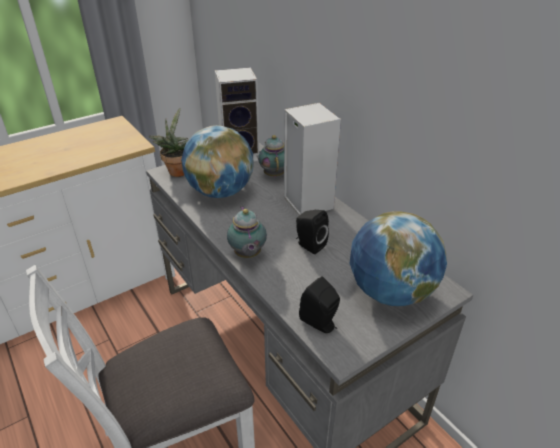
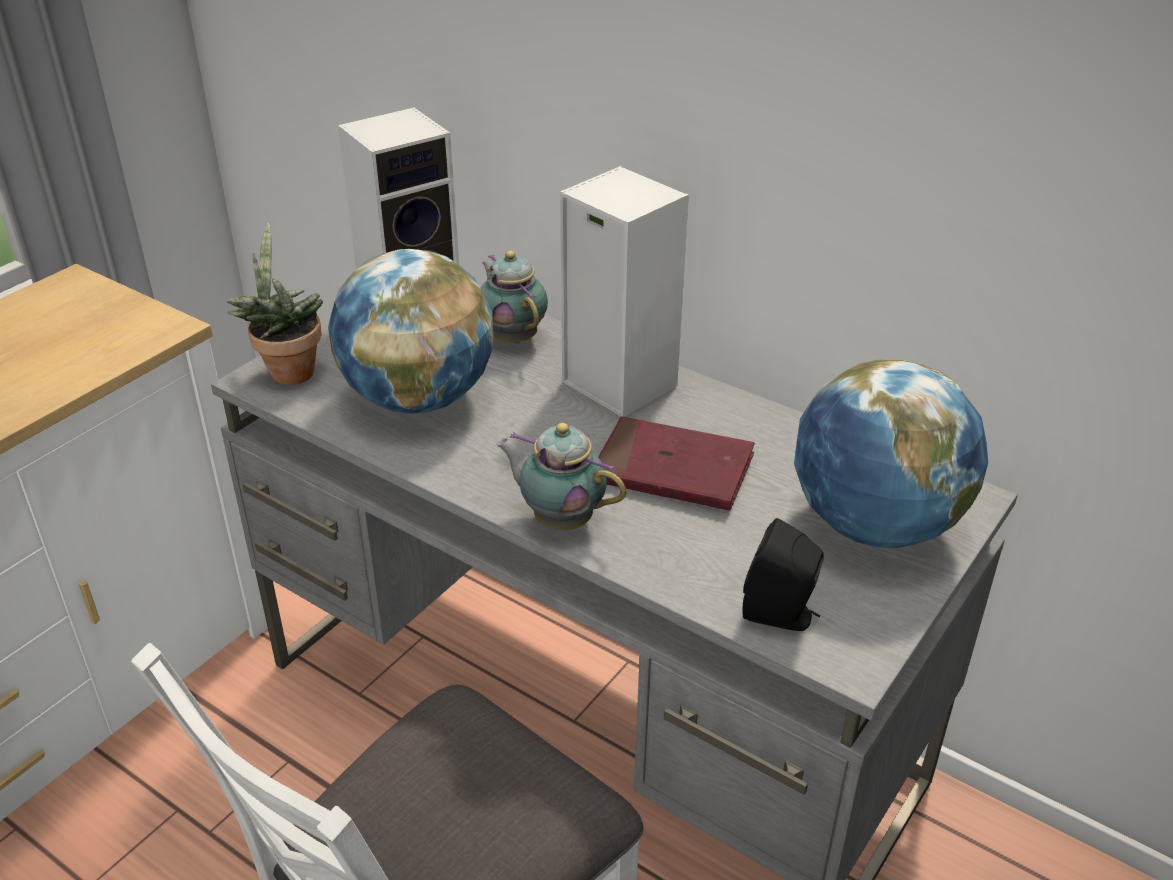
camera: 20 degrees left, 0 degrees up
teapot [227,207,267,258] -> teapot turned 150 degrees clockwise [496,423,626,530]
black speaker [296,210,329,254] -> red book [598,416,755,511]

